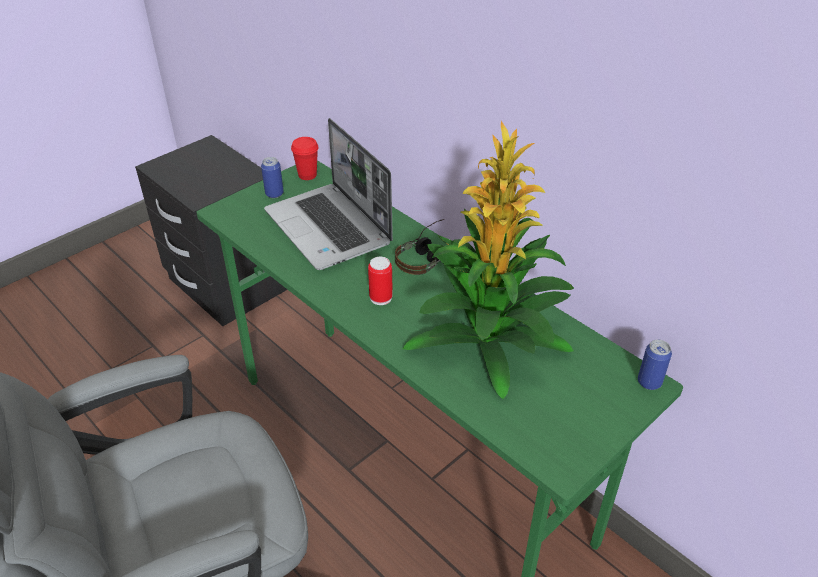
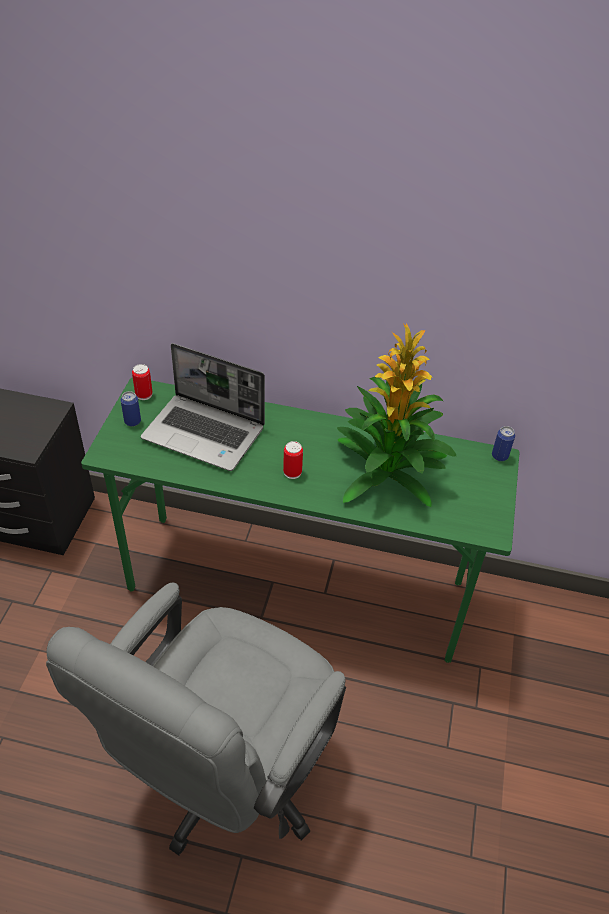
camera: 35 degrees left, 5 degrees up
red cup [291,137,319,180] -> can [132,364,153,400]
headphones [395,219,444,275] -> none

